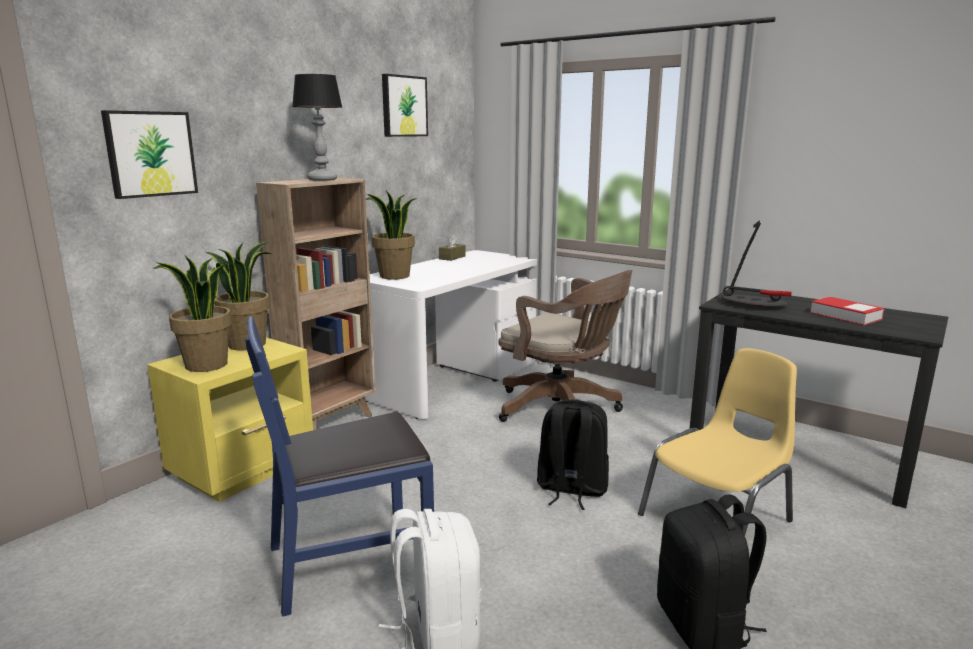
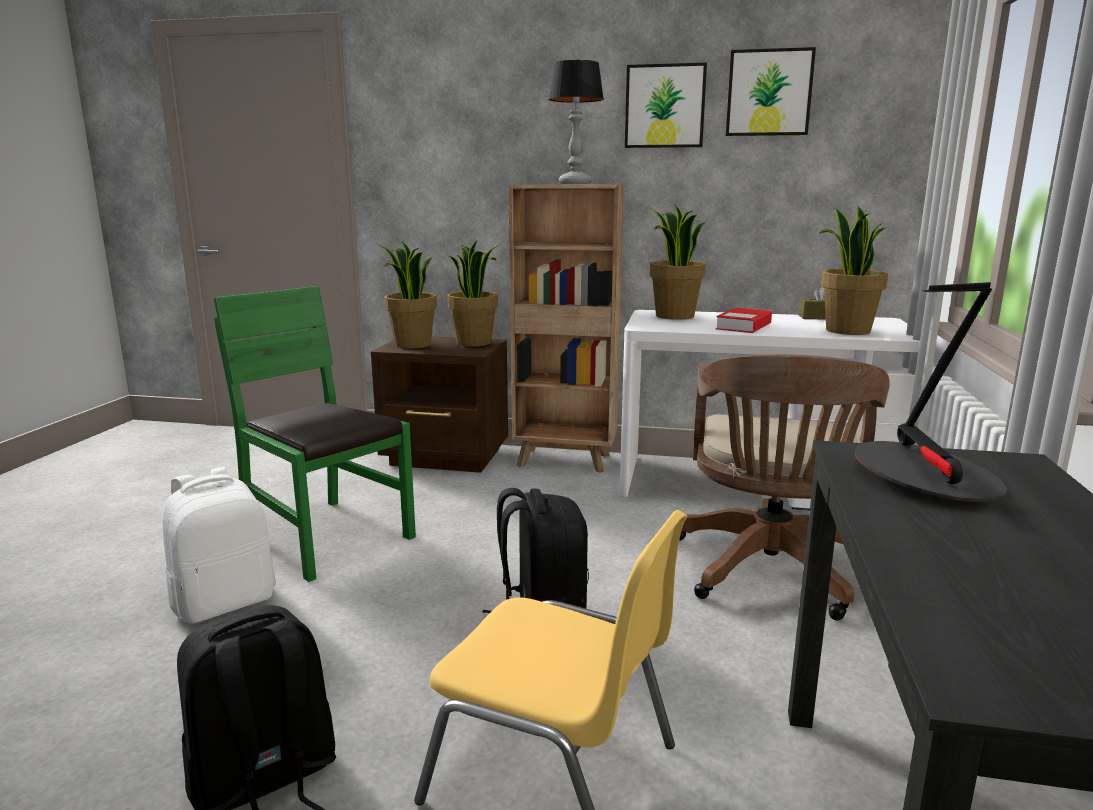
camera: 65 degrees right, 0 degrees up
picture [101,110,198,199] -> picture moved to [625,63,707,148]
yellow nightstand [147,337,313,502] -> brown nightstand [371,336,508,473]
blue chair [245,316,434,617] -> green chair [214,286,416,582]
book [810,297,884,325] -> book moved to [716,308,772,333]
none -> potted plant [819,206,888,335]

